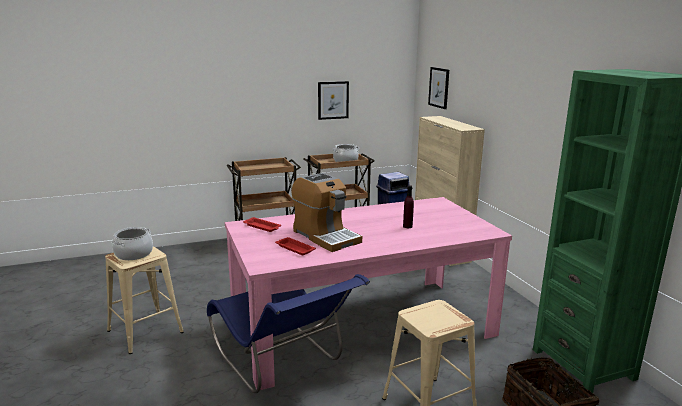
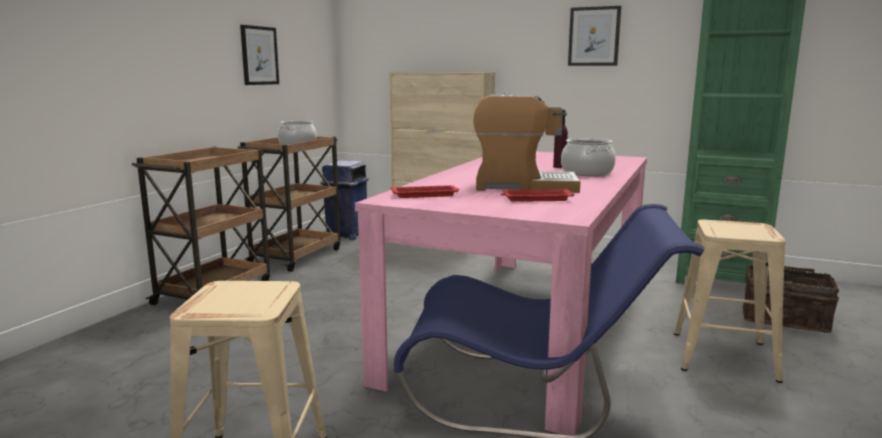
camera: 45 degrees left, 5 degrees down
cooking pot [112,227,153,260] -> cooking pot moved to [561,138,616,176]
picture [428,67,449,109] -> picture moved to [568,6,621,66]

